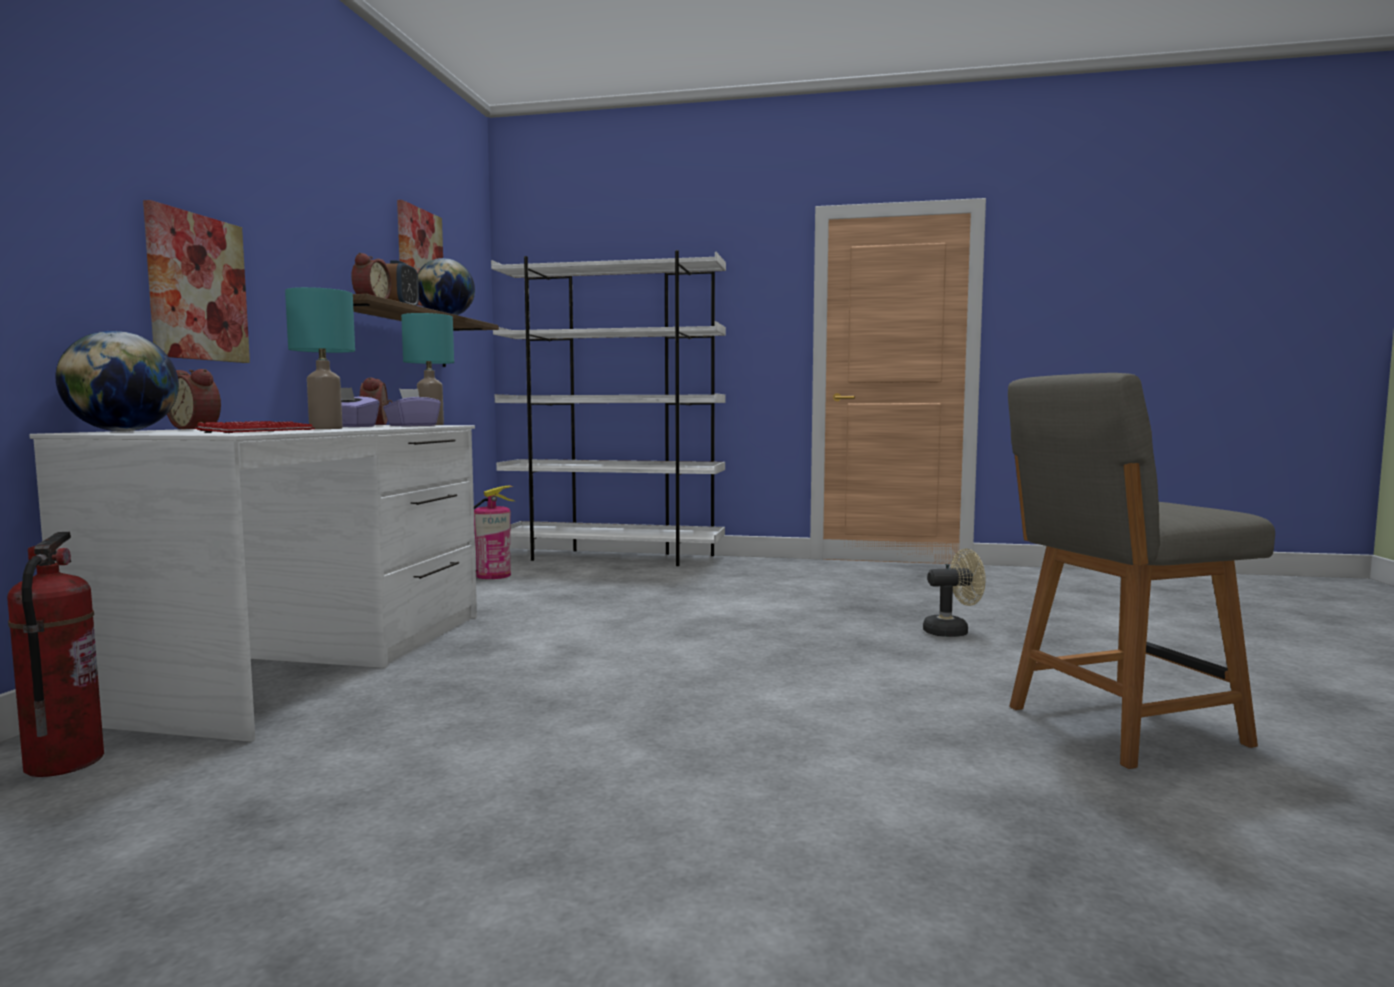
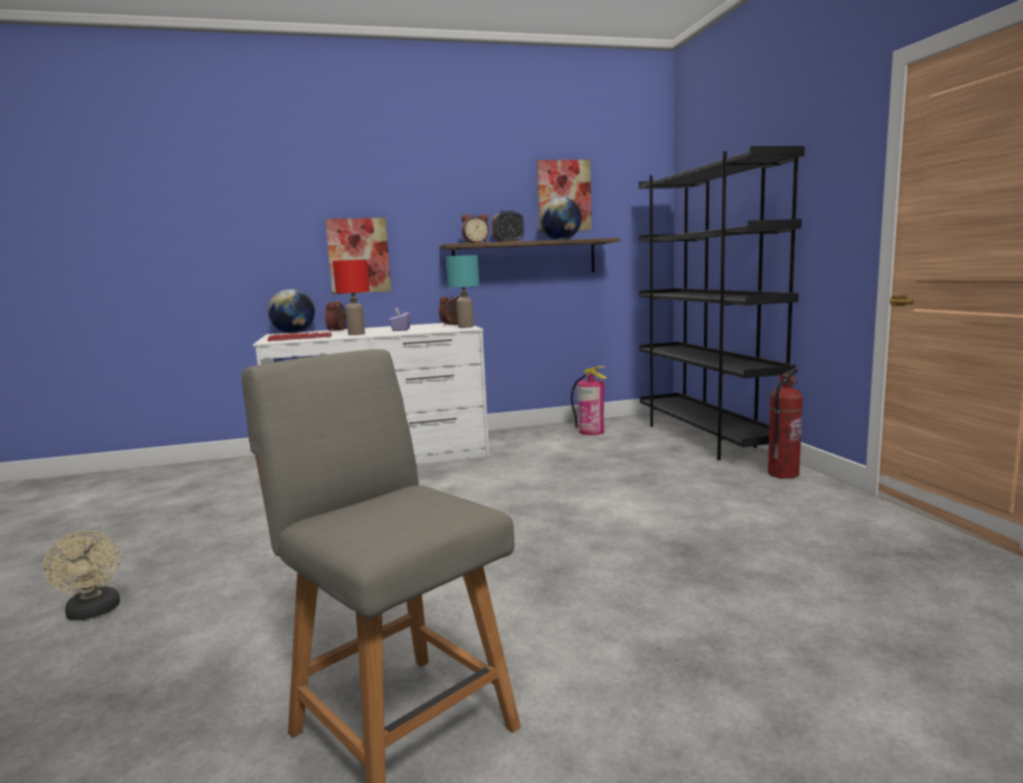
camera: 65 degrees right, 5 degrees up
fire extinguisher [7,532,104,777] -> fire extinguisher moved to [768,368,803,479]
turquoise table lamp [285,287,355,429] -> red table lamp [333,260,370,335]
purple tissue box [383,389,441,427] -> none
white bookcase [491,250,726,566] -> black bookcase [638,146,805,460]
beige fan [923,549,986,637] -> beige fan moved to [43,531,120,620]

